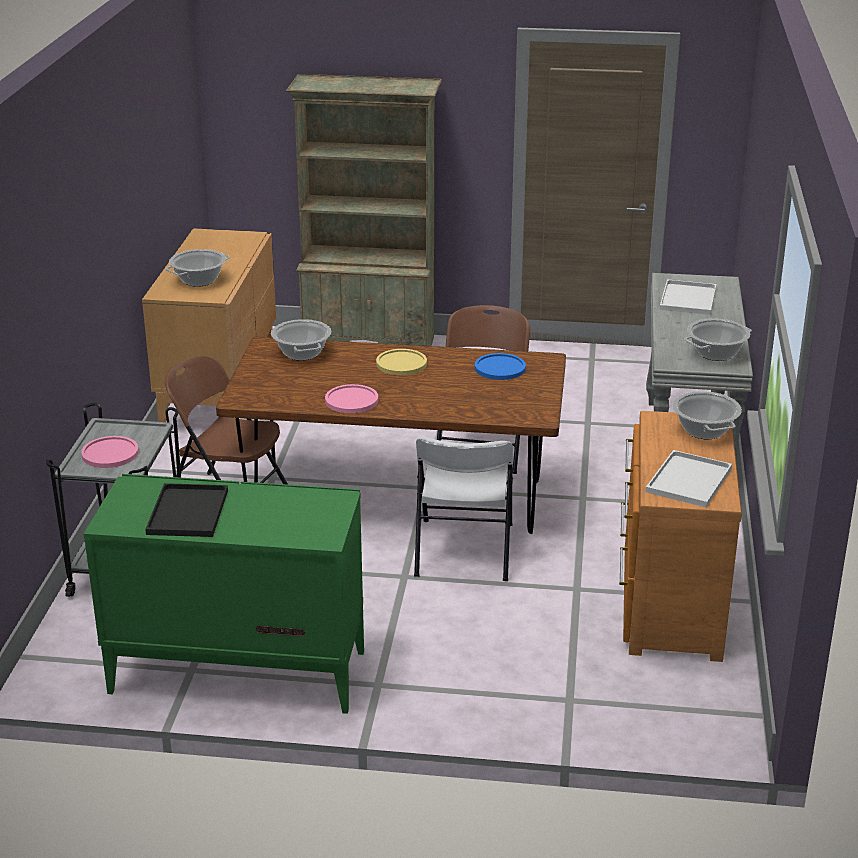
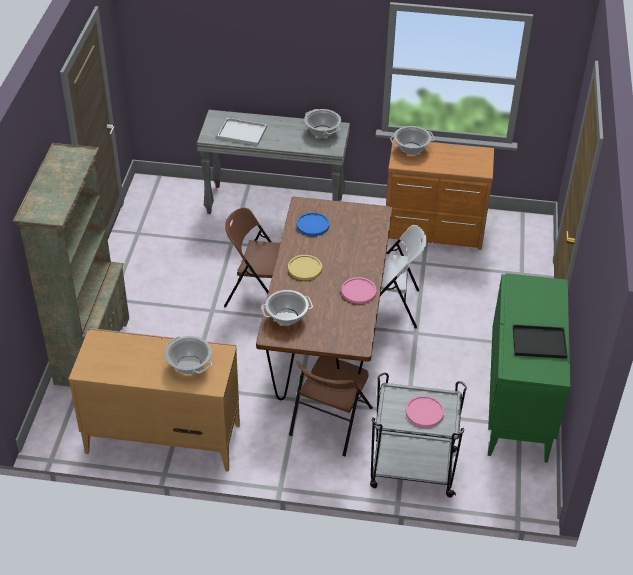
camera: 90 degrees left, 15 degrees up
white tray [646,450,732,508] -> none

